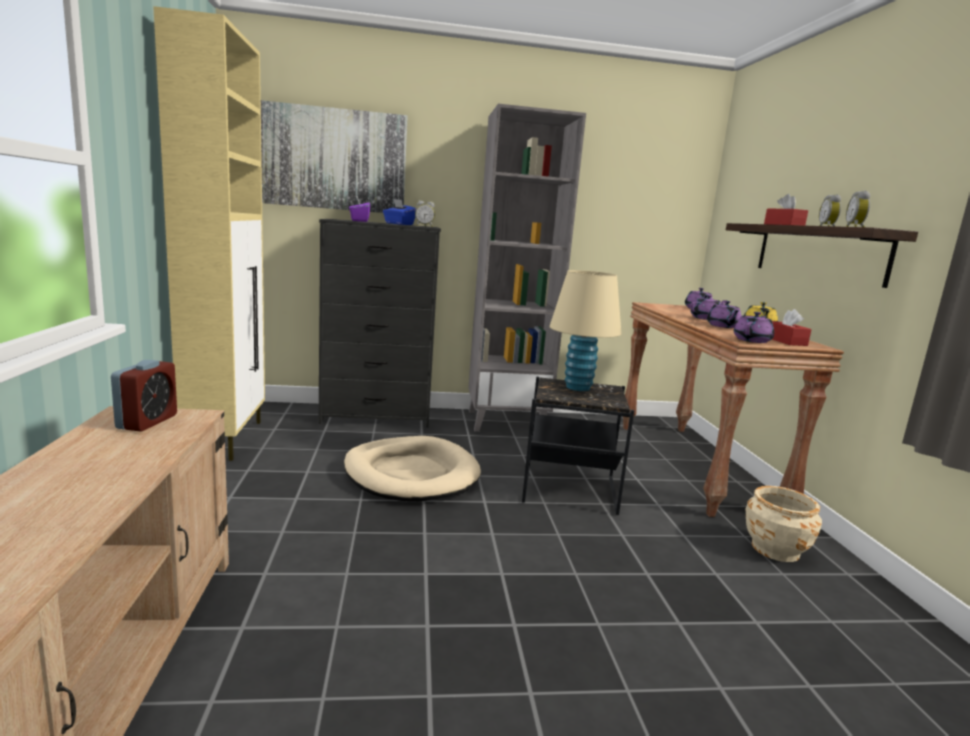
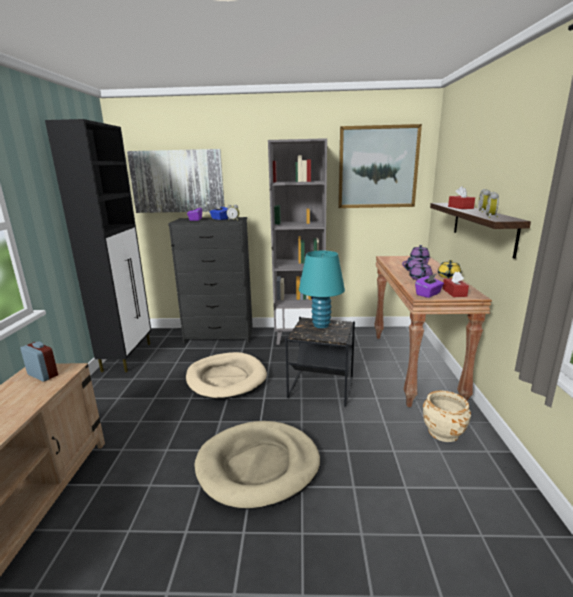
camera: 10 degrees right, 5 degrees up
alarm clock [111,360,177,432] -> alarm clock turned 75 degrees counterclockwise [20,342,58,382]
beige cabinet [153,6,265,461] -> black cabinet [45,119,151,372]
beige table lamp [549,270,621,391] -> turquoise table lamp [299,251,345,328]
purple teapot [734,312,774,343] -> purple tissue box [415,274,444,298]
none -> beige dog bed [194,421,320,510]
none -> picture [338,124,422,208]

